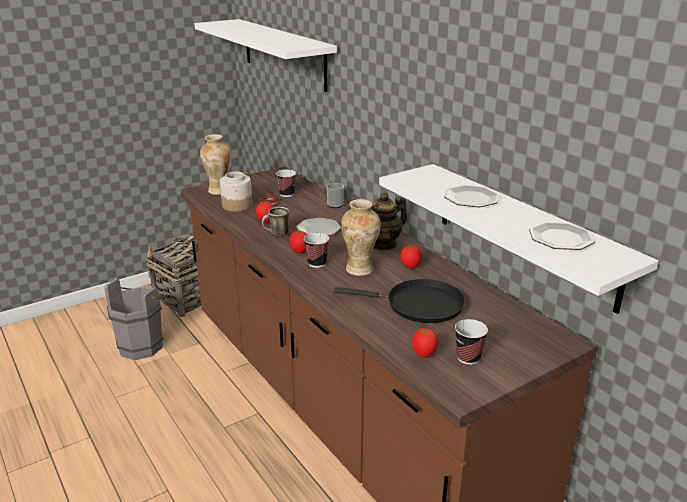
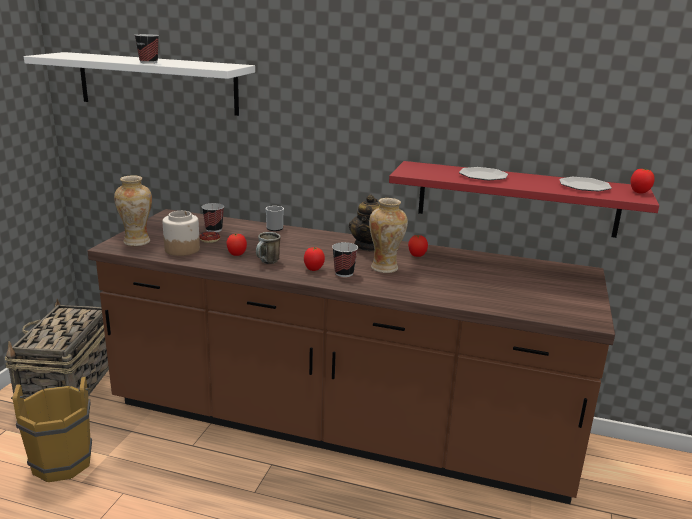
camera: 40 degrees left, 5 degrees down
grey bucket [104,278,165,360] -> brown bucket [11,376,92,482]
plate [296,218,341,236] -> none
black frying pan [334,279,465,323] -> none
white shelf [379,164,659,314] -> red shelf [389,161,659,238]
tomato [412,328,438,358] -> tomato moved to [630,169,655,194]
cup [455,319,488,365] -> cup moved to [135,34,159,64]

